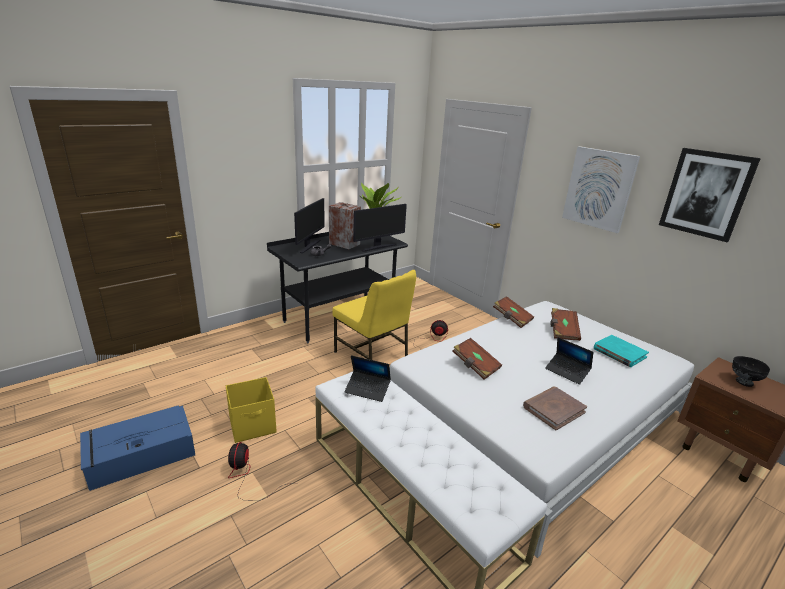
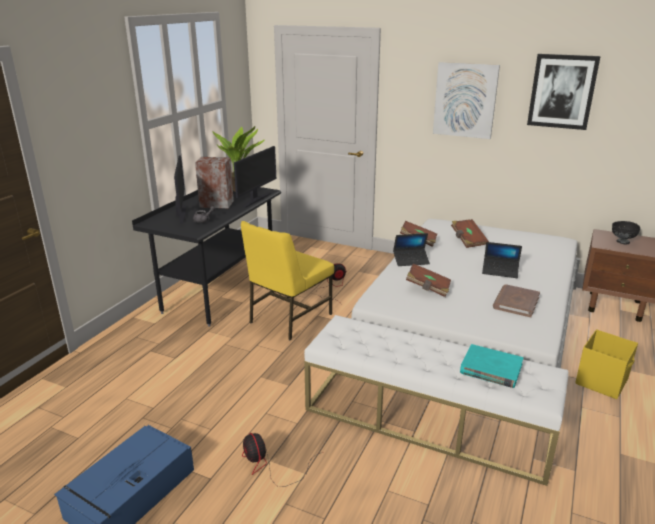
camera: 25 degrees left, 0 degrees up
yellow storage box [226,377,277,443] -> yellow storage box moved to [575,329,638,399]
yellow chair [332,270,416,360] -> yellow chair turned 105 degrees clockwise [241,221,334,340]
laptop [344,355,391,402] -> laptop moved to [393,233,430,266]
turquoise book [594,335,649,367] -> turquoise book moved to [460,344,523,388]

